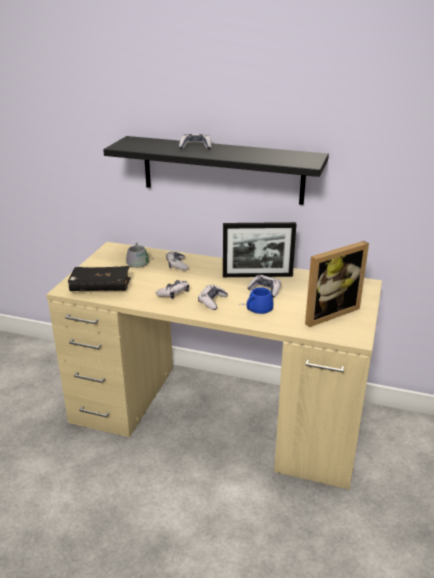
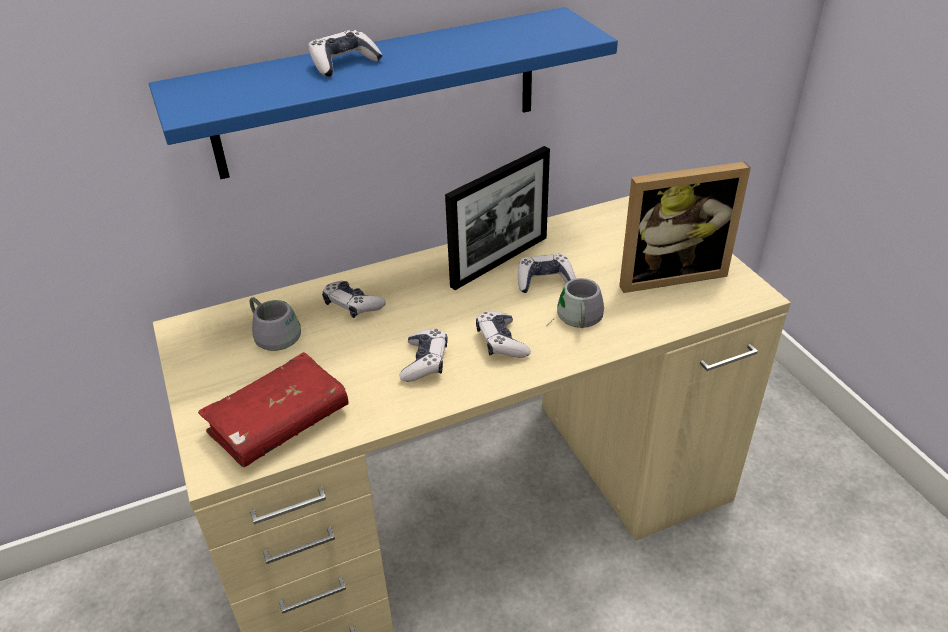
camera: 40 degrees left, 10 degrees up
black book [68,266,131,291] -> red book [198,352,349,467]
black shelf [103,136,329,205] -> blue shelf [149,7,618,179]
blue mug [243,287,274,314] -> grey mug [546,278,604,328]
picture frame [305,241,369,327] -> picture frame turned 60 degrees clockwise [619,162,751,293]

